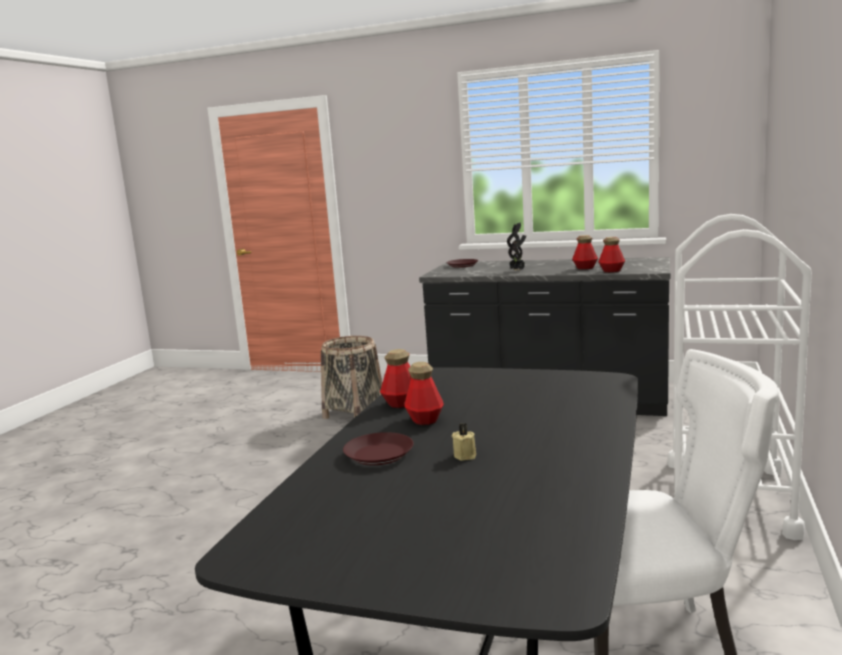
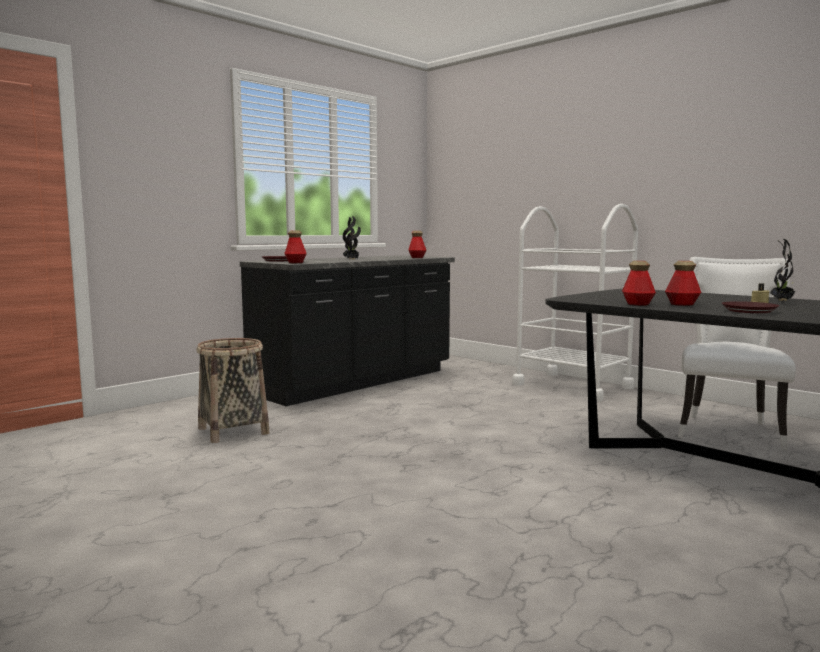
camera: 65 degrees left, 5 degrees down
bottle [572,235,598,270] -> bottle moved to [284,230,307,263]
none -> potted plant [770,239,795,301]

